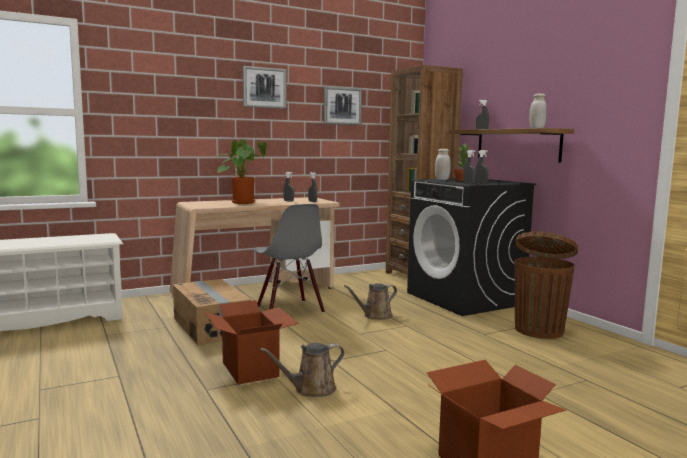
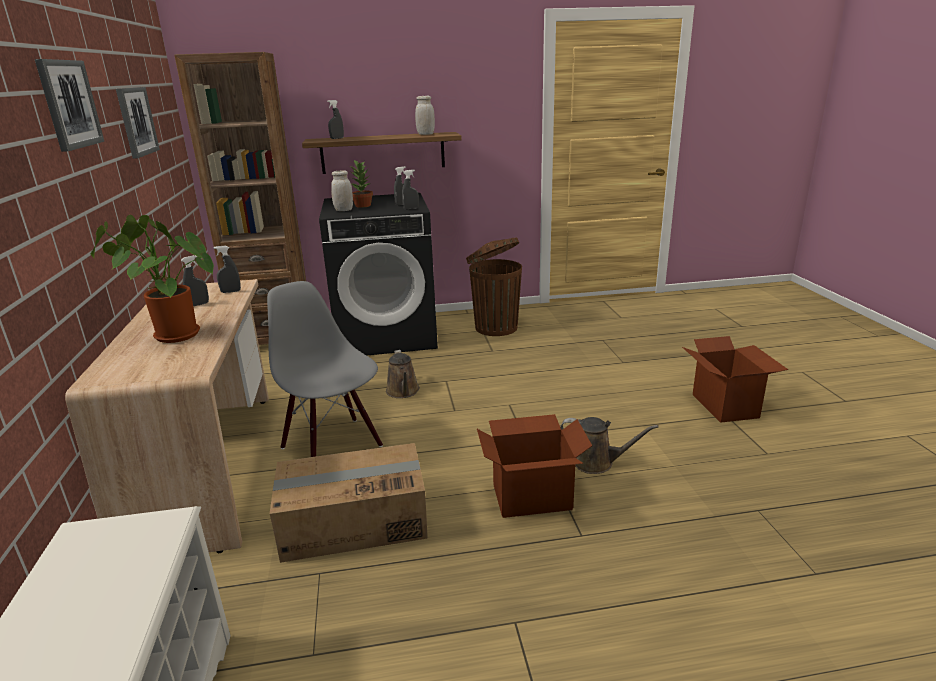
camera: 70 degrees left, 15 degrees up
grey chair [253,204,325,313] -> grey chair turned 120 degrees counterclockwise [267,281,383,457]
brown watering can [260,343,344,397] -> brown watering can turned 60 degrees counterclockwise [560,417,658,474]

